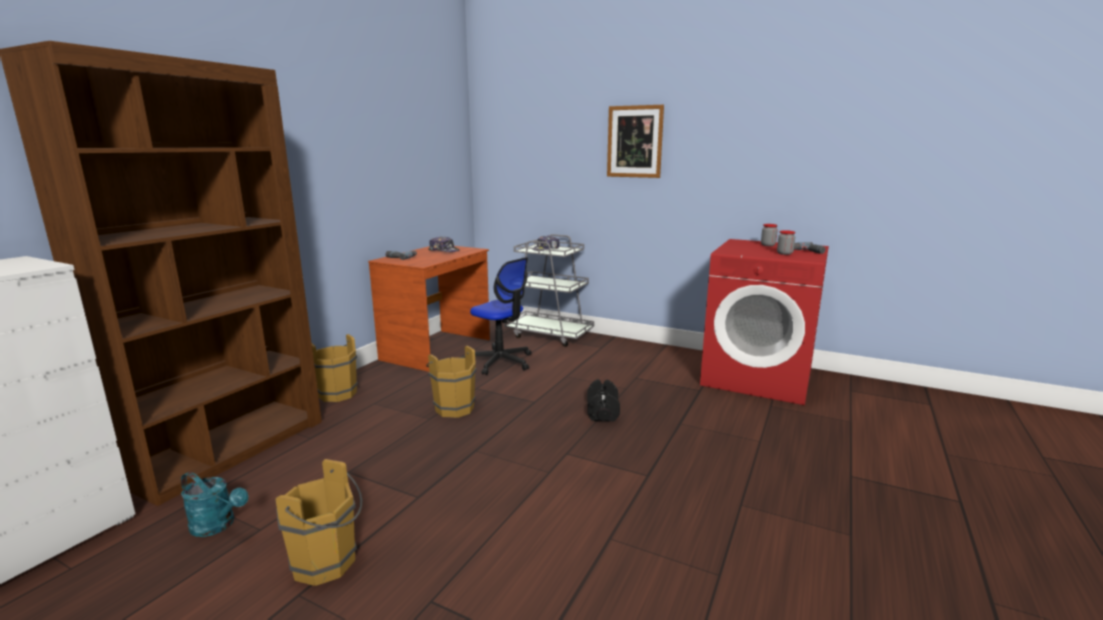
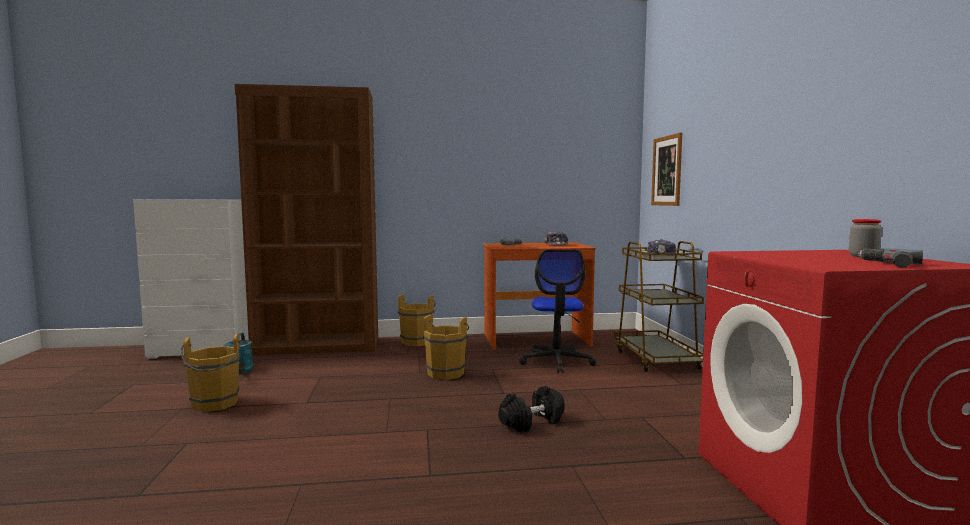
camera: 55 degrees right, 10 degrees down
grey cart [505,234,594,347] -> brown cart [614,241,704,372]
picture [607,105,664,178] -> picture moved to [651,133,682,206]
jar [777,230,795,255] -> none

